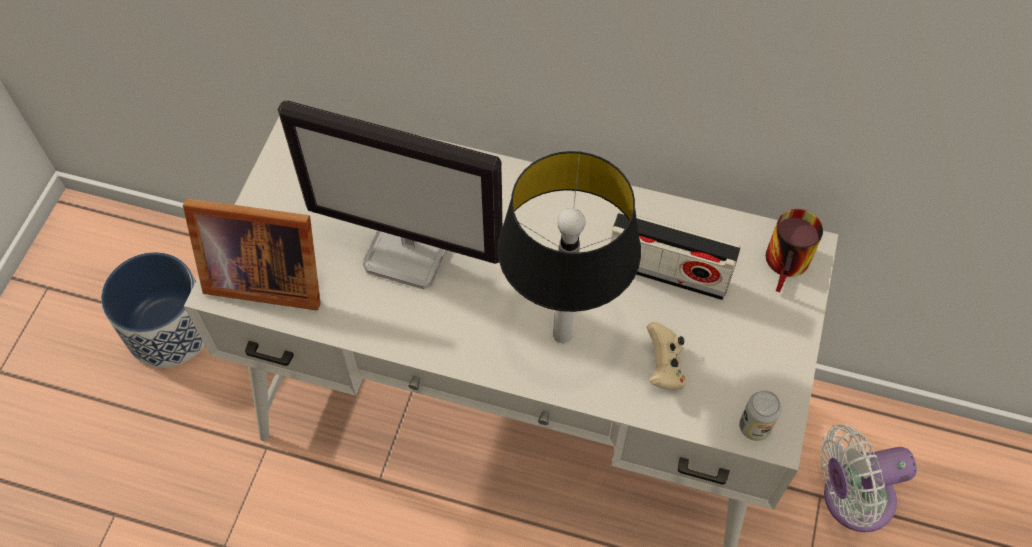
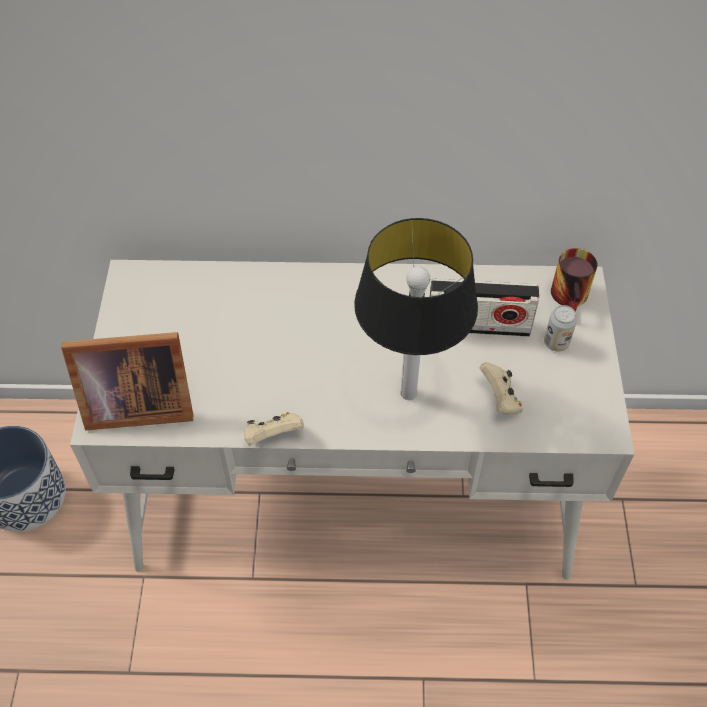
camera: 15 degrees left, 5 degrees down
monitor [278,100,503,289] -> none
can [739,391,782,441] -> can moved to [544,305,577,351]
white fan [821,424,917,532] -> none
none -> beige game controller [244,412,304,445]

